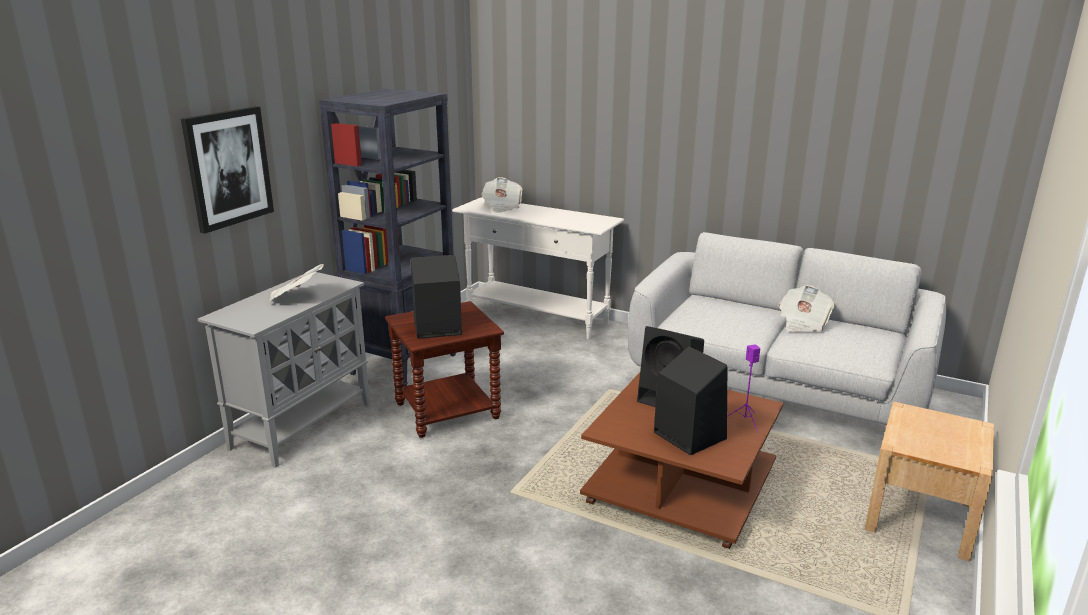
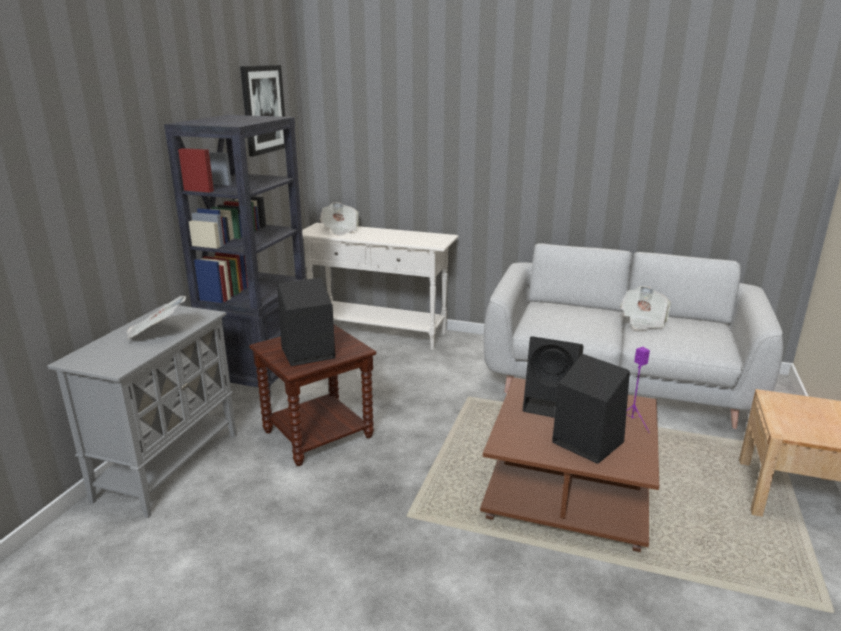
camera: 10 degrees left, 0 degrees up
picture [181,106,274,234] -> picture moved to [240,65,285,157]

